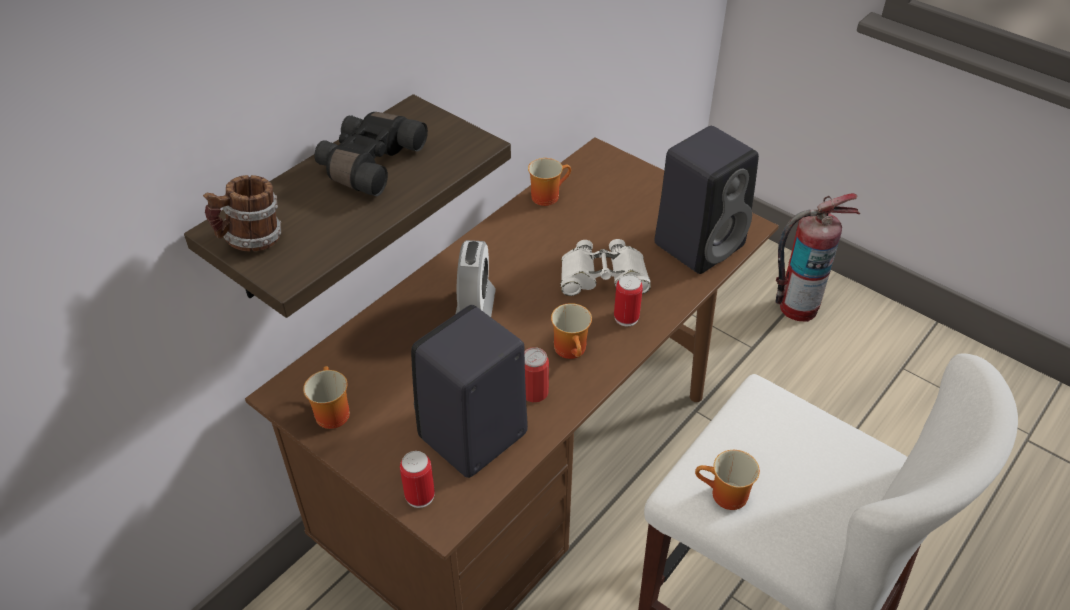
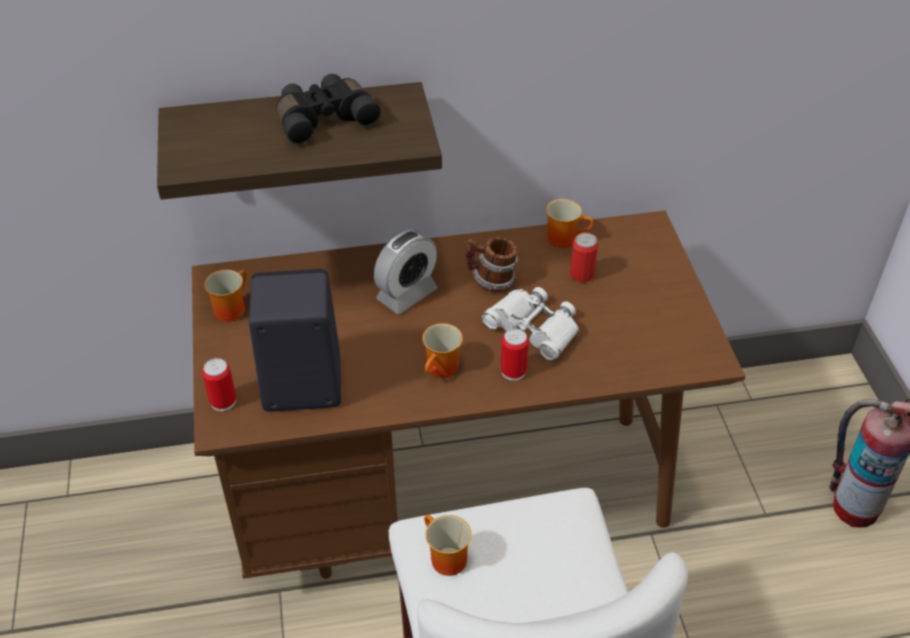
camera: 40 degrees right, 0 degrees up
mug [203,175,281,252] -> mug moved to [465,237,519,292]
can [525,347,549,402] -> can moved to [570,233,598,282]
black speaker [655,126,759,274] -> none

